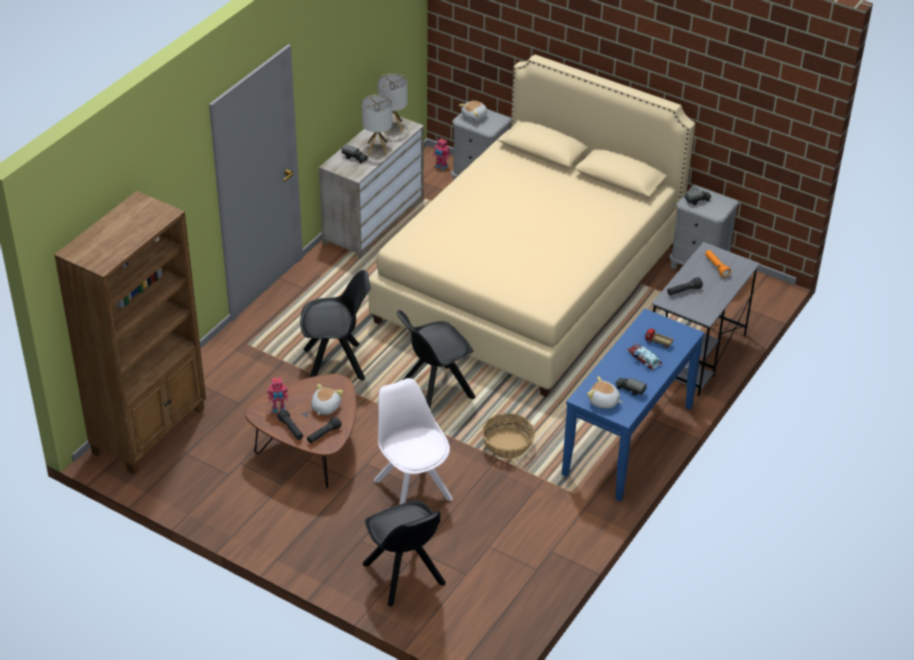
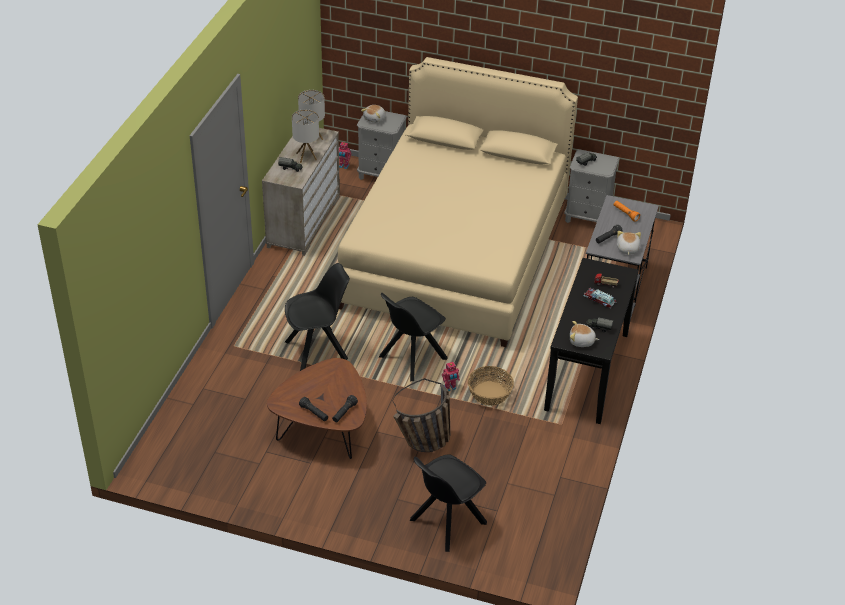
camera: 15 degrees left, 0 degrees up
brown bookcase [54,191,206,474] -> none
toy robot [267,378,288,413] -> toy robot moved to [442,362,460,391]
plush toy [311,384,343,415] -> plush toy moved to [617,231,641,255]
black chair [362,500,446,607] -> black chair turned 90 degrees clockwise [410,454,487,552]
white chair [374,378,453,505] -> basket [393,378,450,452]
blue console table [562,309,704,502] -> black console table [544,258,639,424]

